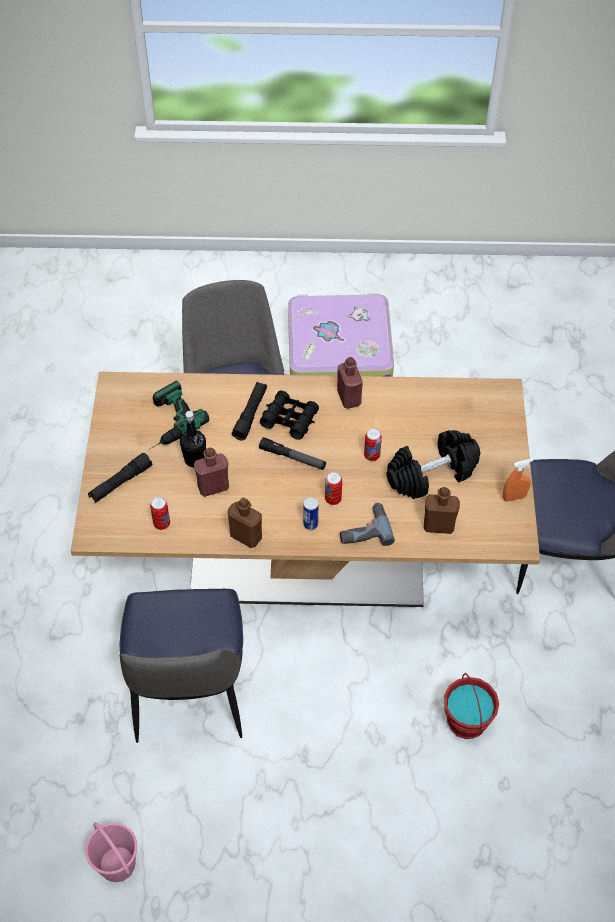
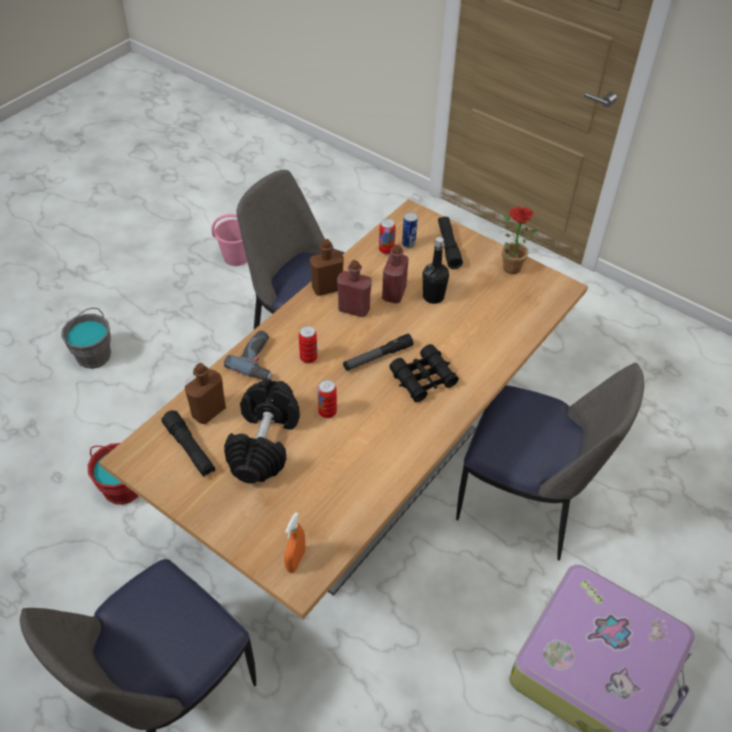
camera: 125 degrees right, 5 degrees down
power drill [149,381,209,450] -> none
black flashlight [232,382,267,441] -> black flashlight moved to [161,410,215,477]
can [303,497,318,530] -> can moved to [402,212,418,248]
red bottle [337,357,363,409] -> red bottle moved to [337,260,372,317]
orange spray bottle [503,459,533,502] -> orange spray bottle moved to [284,512,306,573]
none -> grey bucket [61,308,111,369]
none -> potted plant [502,206,538,274]

